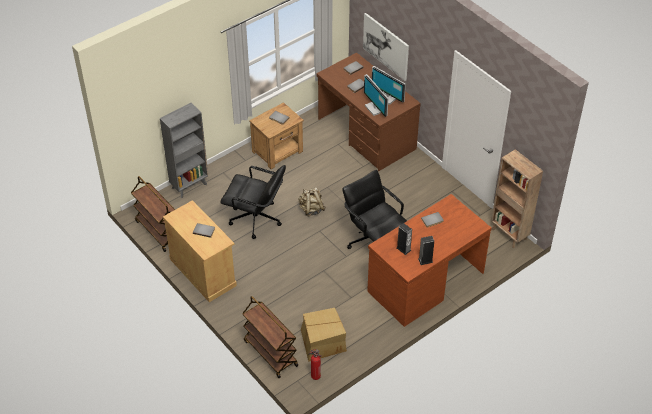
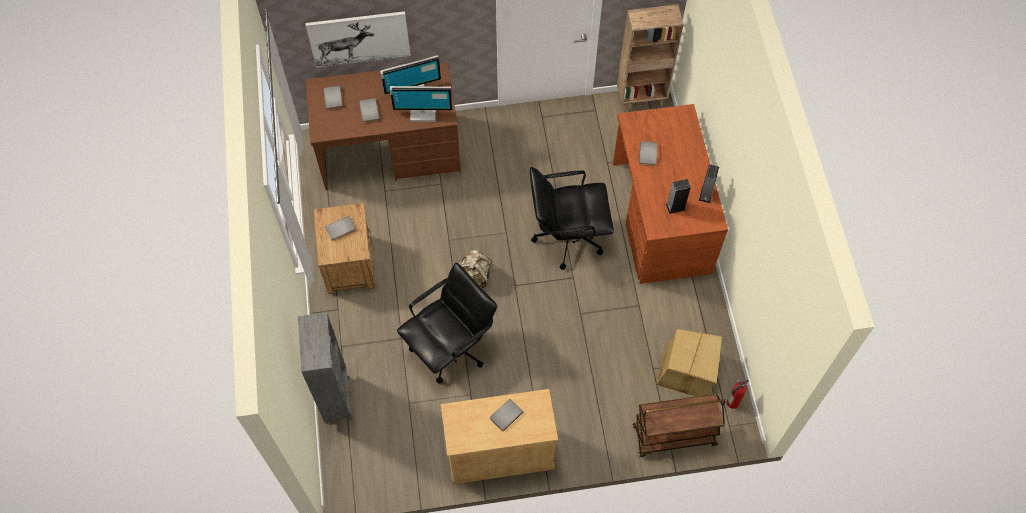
camera: 60 degrees left, 15 degrees up
brown cart [131,176,175,252] -> none

